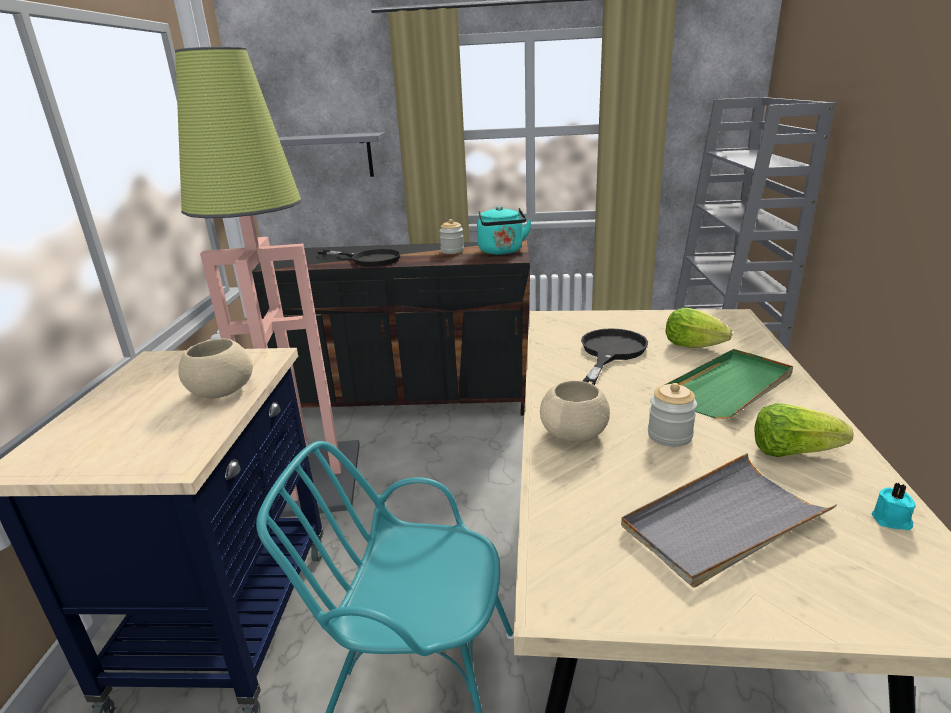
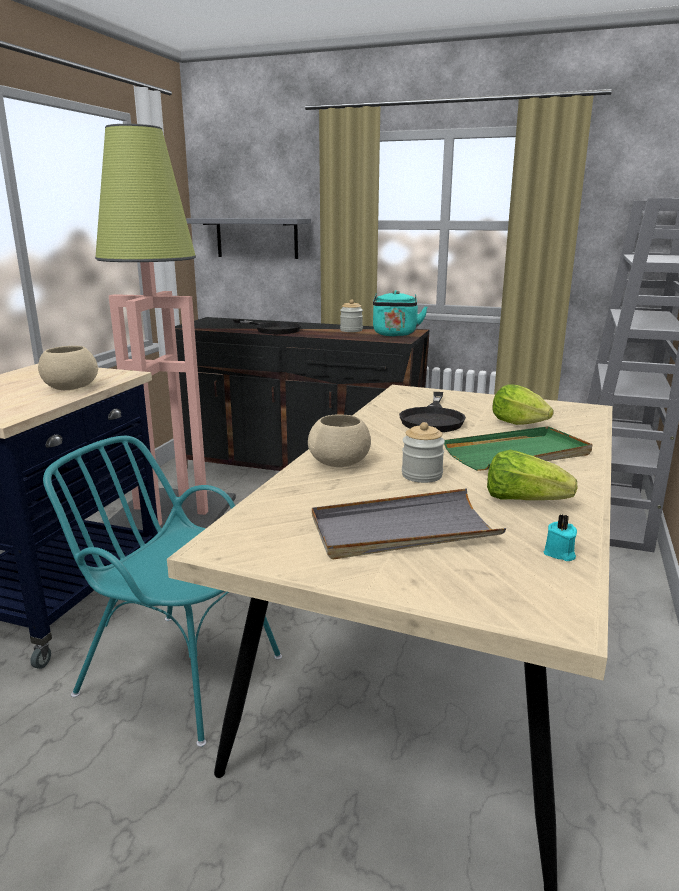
camera: 15 degrees right, 5 degrees down
black frying pan [581,328,648,385] -> black frying pan turned 150 degrees clockwise [399,392,466,432]

